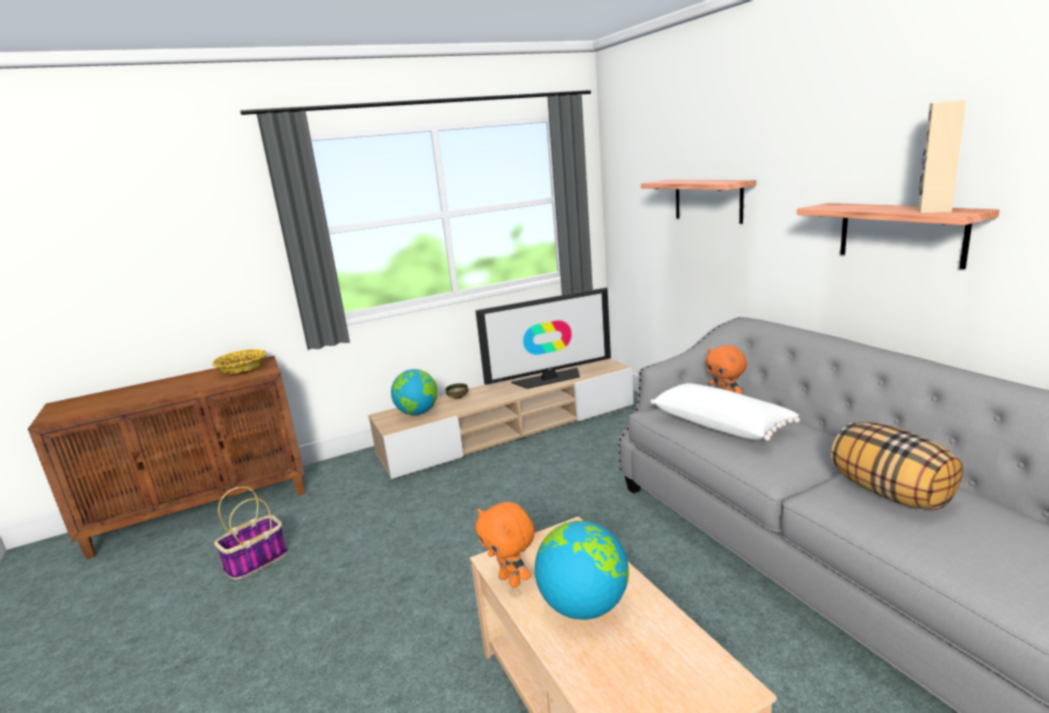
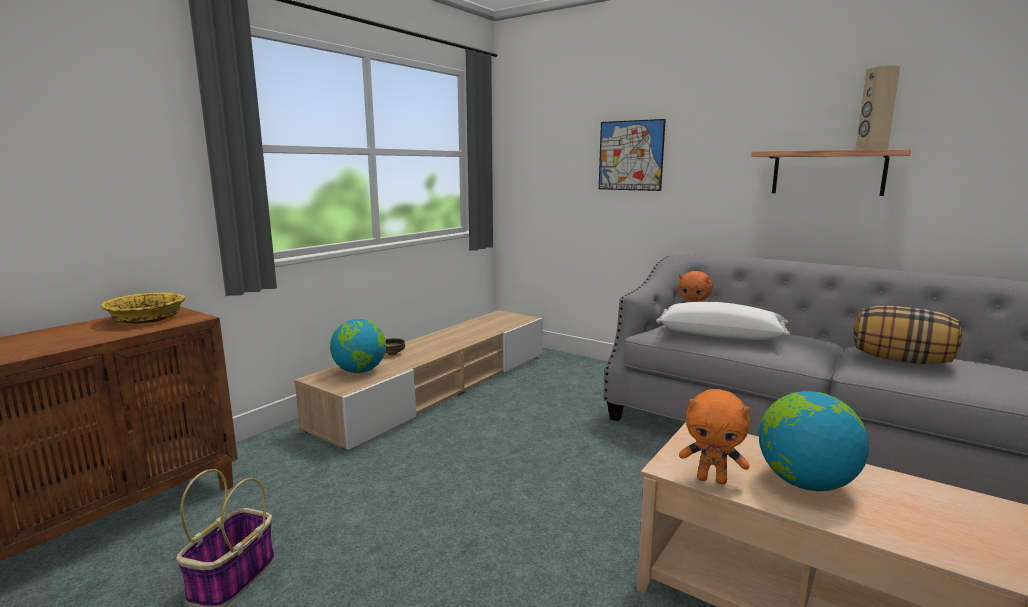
camera: 30 degrees left, 5 degrees down
television [475,287,611,389] -> none
shelf [641,180,756,224] -> picture [599,119,666,191]

